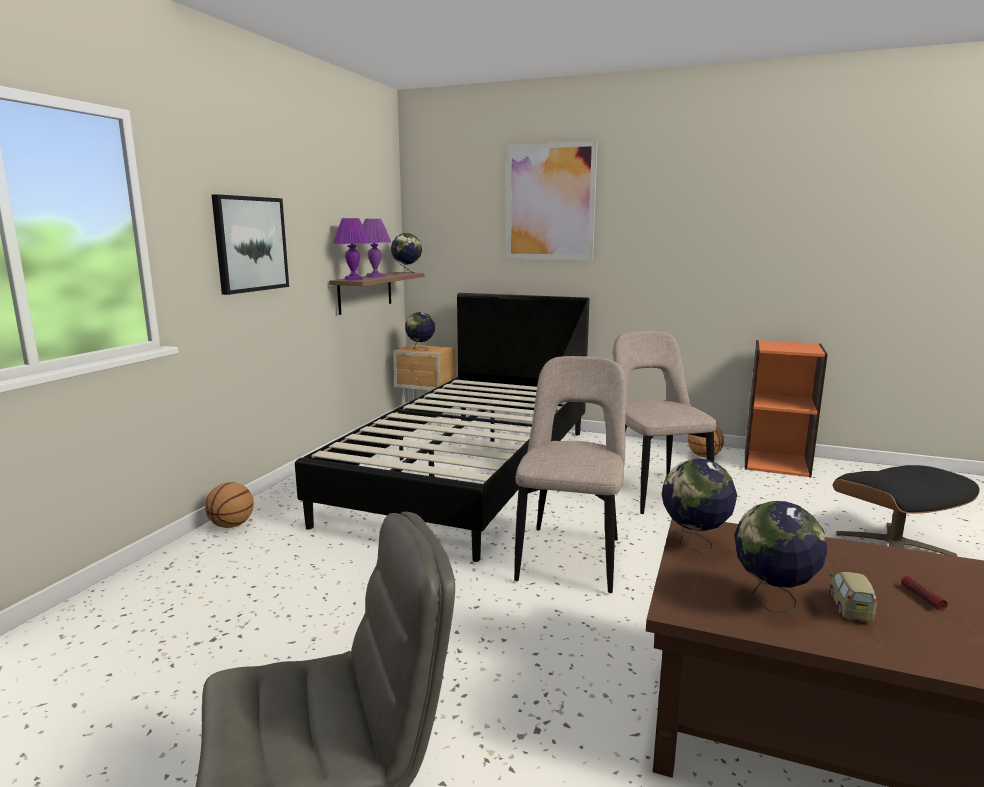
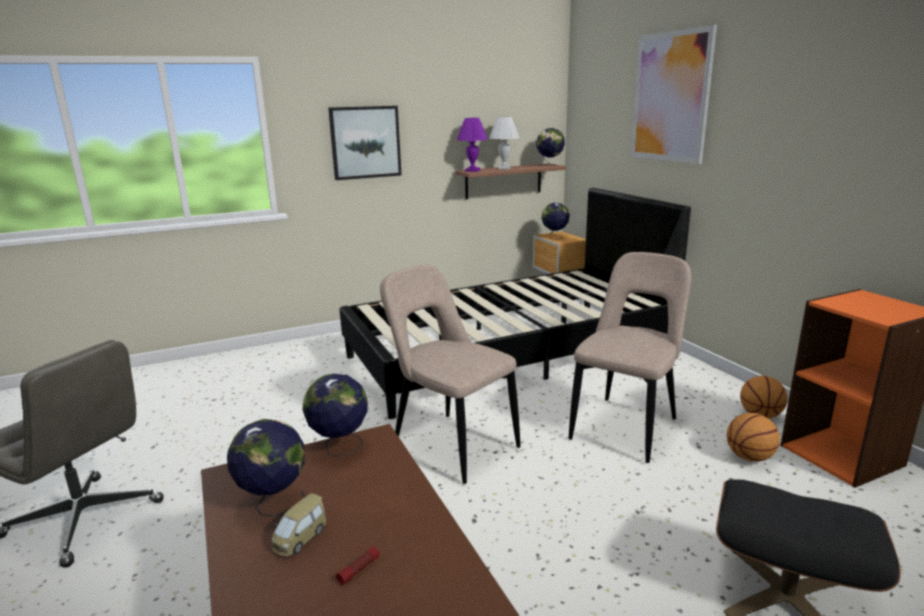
camera: 45 degrees right, 5 degrees up
basketball [205,482,254,528] -> basketball moved to [727,413,780,462]
purple table lamp [363,219,391,277] -> white table lamp [489,117,519,169]
beige chair [514,356,626,593] -> beige chair turned 105 degrees counterclockwise [380,264,520,484]
toy car [830,572,877,621] -> toy car turned 150 degrees clockwise [272,493,326,556]

